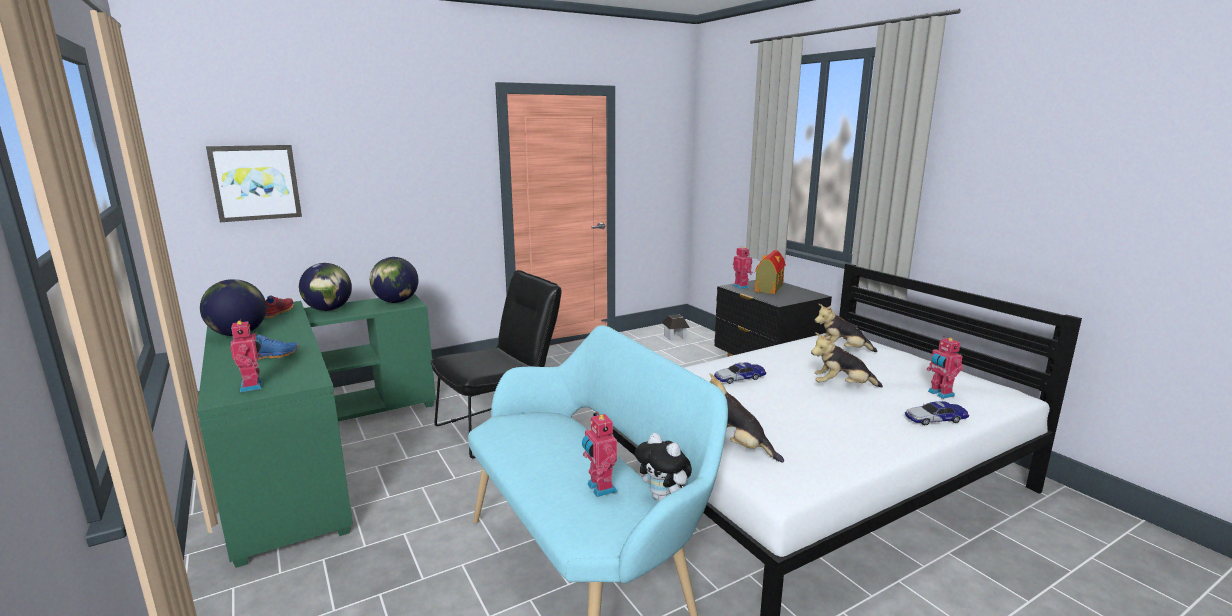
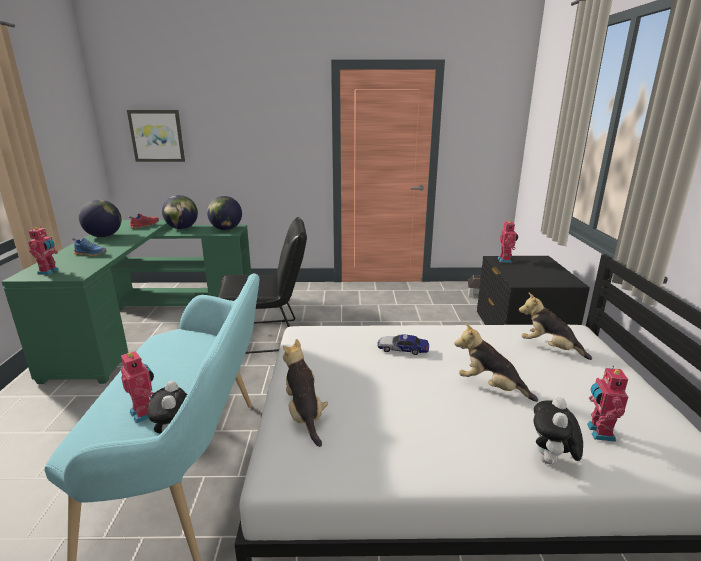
camera: 30 degrees right, 5 degrees up
toy robot [582,412,617,497] -> toy robot turned 135 degrees clockwise [121,350,154,423]
toy house [755,250,786,294] -> none
toy car [905,401,969,426] -> plush toy [534,397,583,465]

